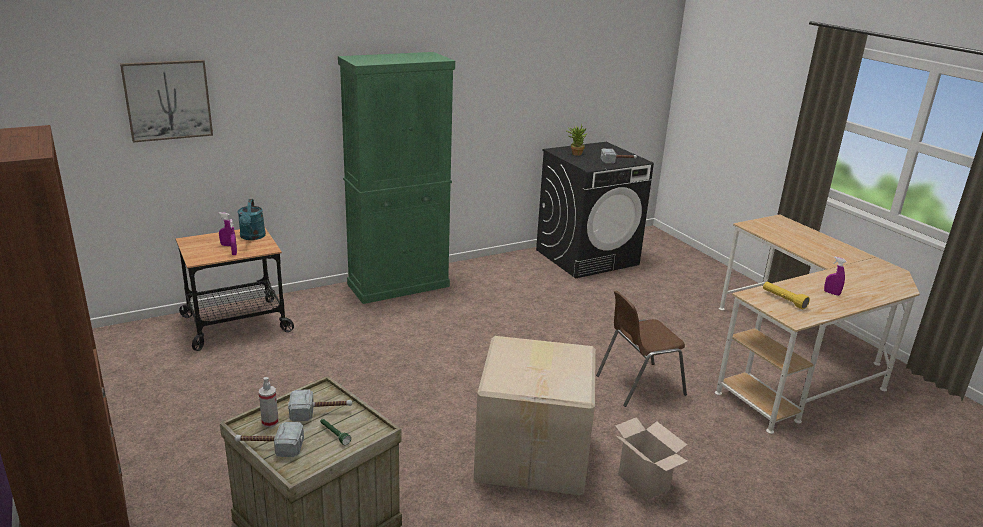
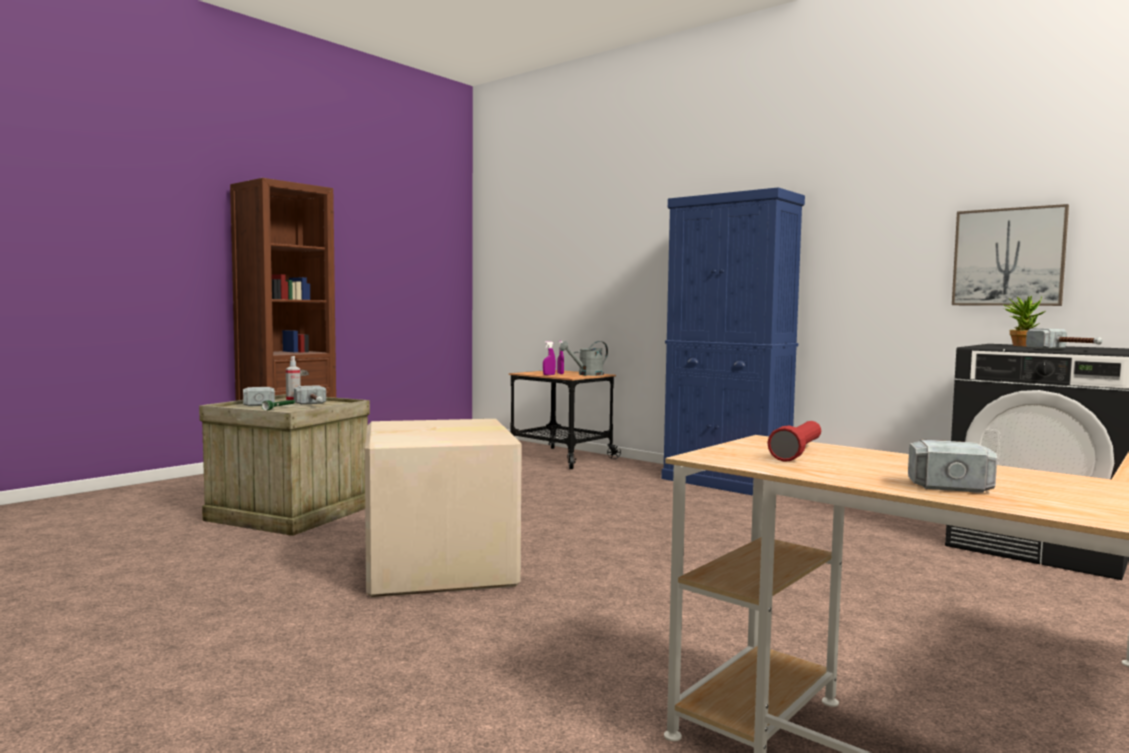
camera: 70 degrees right, 20 degrees down
picture [120,60,213,143] -> picture moved to [952,204,1069,306]
turquoise watering can [238,199,266,240] -> grey watering can [559,341,608,376]
green cabinet [338,52,455,304] -> blue cabinet [661,187,805,496]
brown chair [596,291,687,407] -> none
cardboard box [615,417,688,500] -> none
yellow flashlight [763,282,810,310] -> red flashlight [767,421,821,462]
purple spray bottle [824,256,846,296] -> hammer [908,440,997,493]

